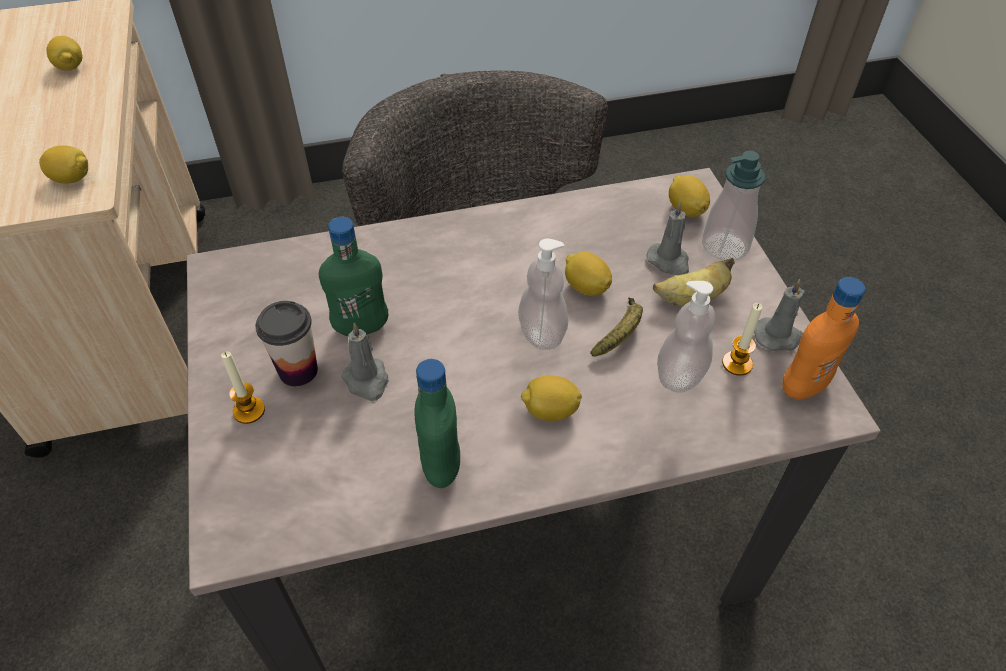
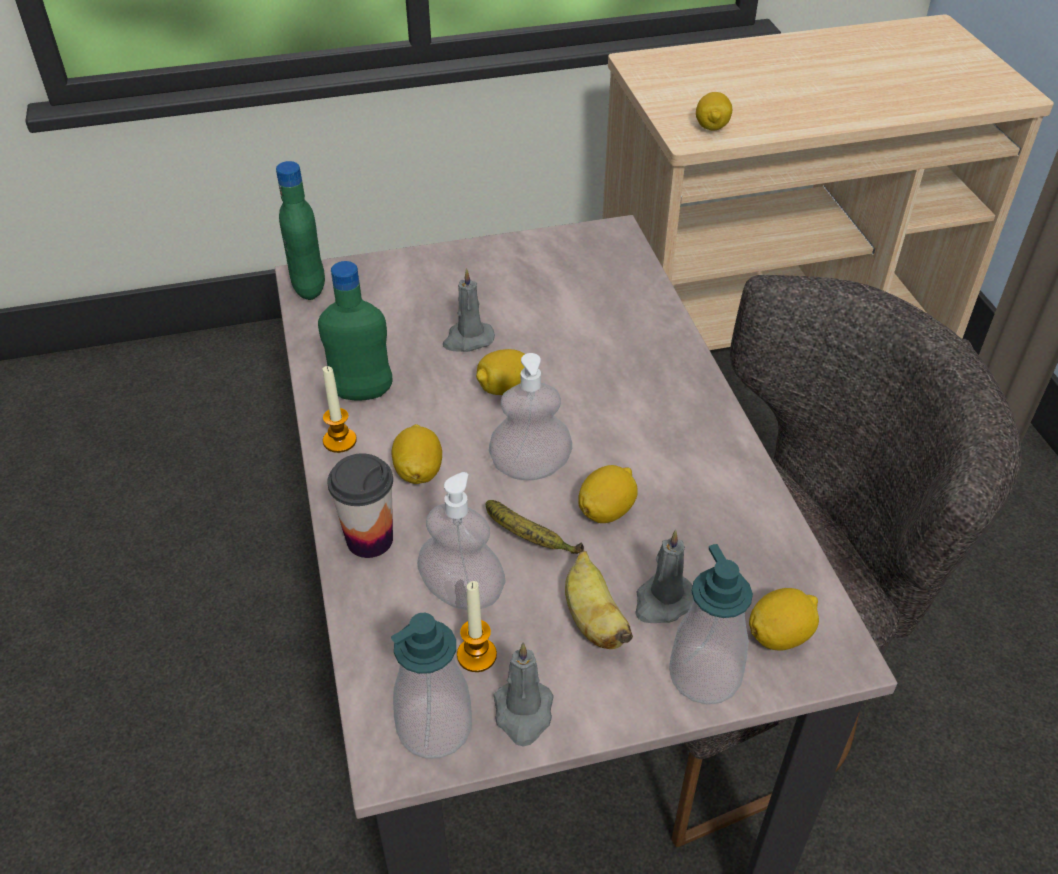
camera: 90 degrees right, 5 degrees down
lemon [46,36,82,71] -> lemon moved to [476,349,525,395]
candle [221,352,265,424] -> candle moved to [323,366,357,453]
cup [256,301,318,386] -> cup moved to [327,454,393,558]
green bottle [319,217,388,336] -> green bottle moved to [276,161,325,300]
orange bottle [782,277,865,400] -> soap dispenser [391,613,472,759]

